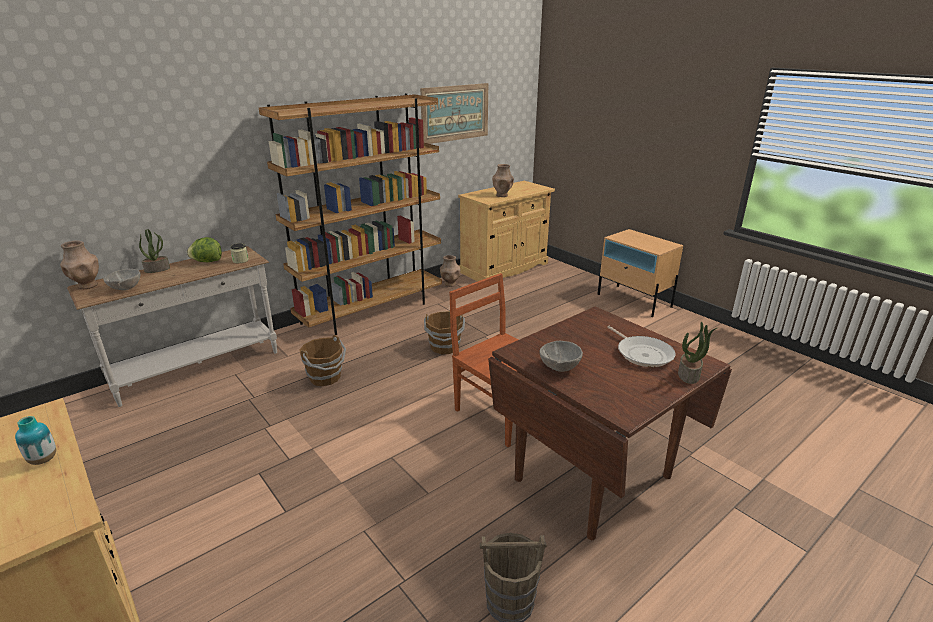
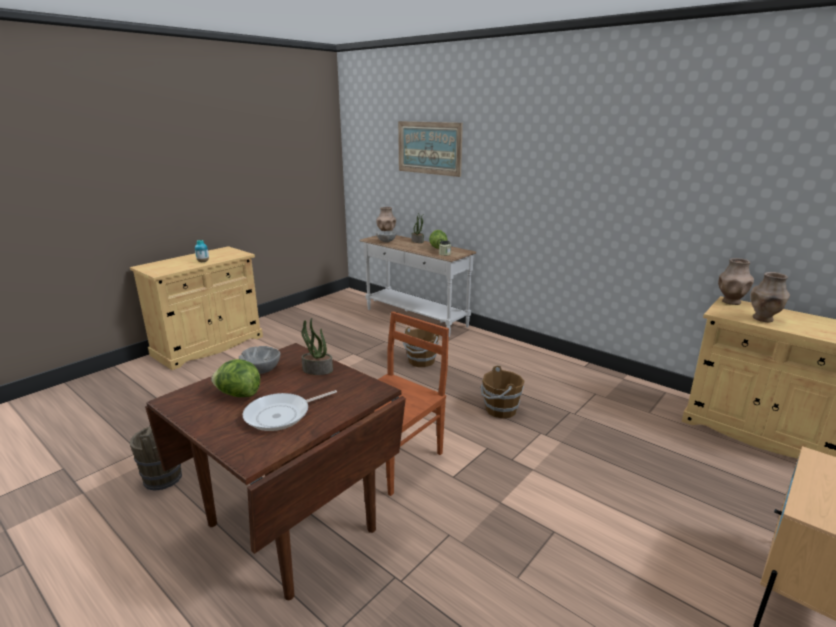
camera: 80 degrees right, 5 degrees down
brown bookcase [259,93,442,335] -> none
picture [420,83,488,144] -> picture moved to [398,121,463,177]
brown vase [440,255,460,287] -> brown vase moved to [718,258,754,305]
potted plant [678,322,717,384] -> potted plant moved to [301,318,333,375]
none -> lettuce [211,359,260,397]

